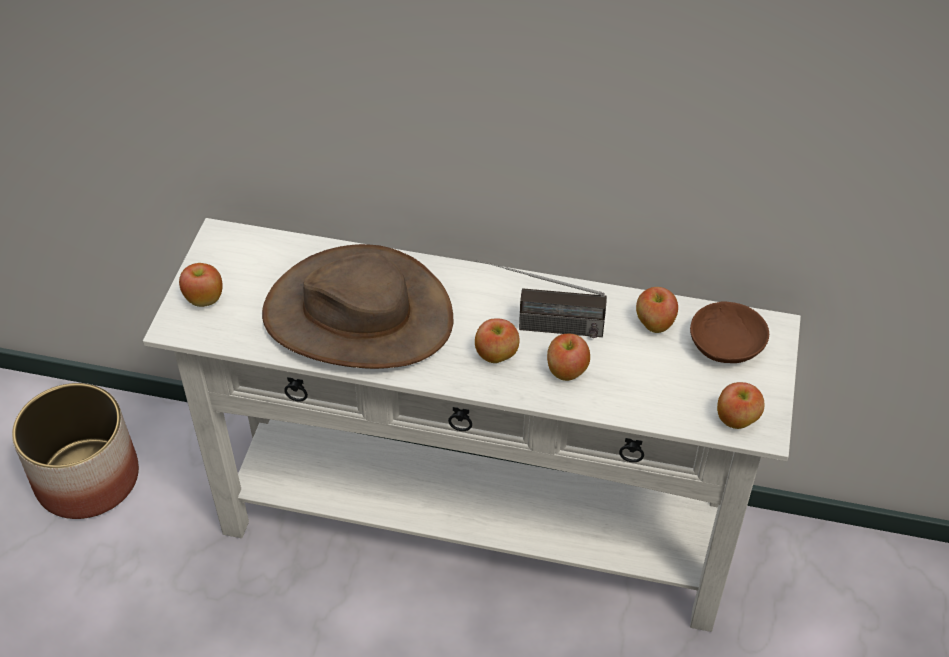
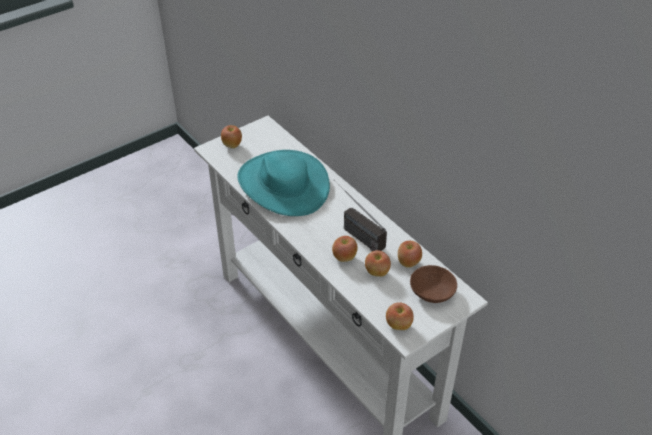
camera: 40 degrees right, 5 degrees down
planter [12,383,139,519] -> none
brown hat [262,244,454,369] -> turquoise hat [237,150,330,216]
apple [475,318,520,363] -> apple moved to [365,250,391,277]

